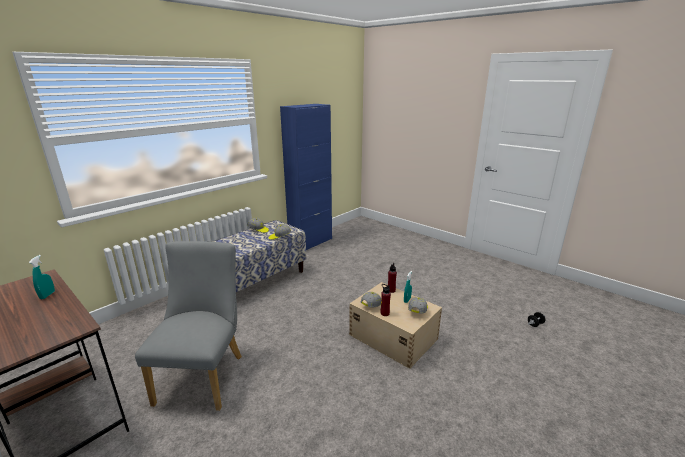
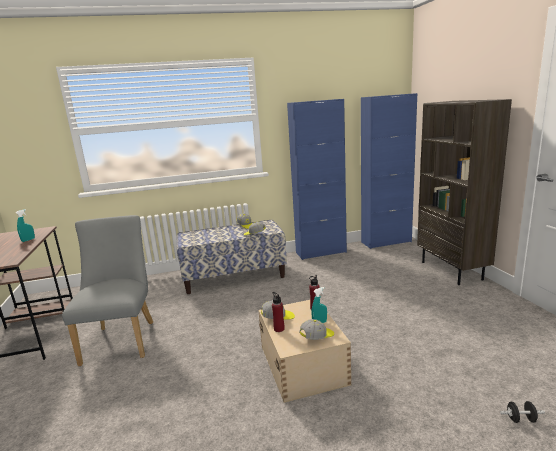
camera: 35 degrees right, 5 degrees down
grey chair [135,241,242,411] -> grey chair turned 45 degrees counterclockwise [62,215,153,366]
none -> blue cabinet [361,93,417,249]
none -> brown bookcase [417,99,512,285]

